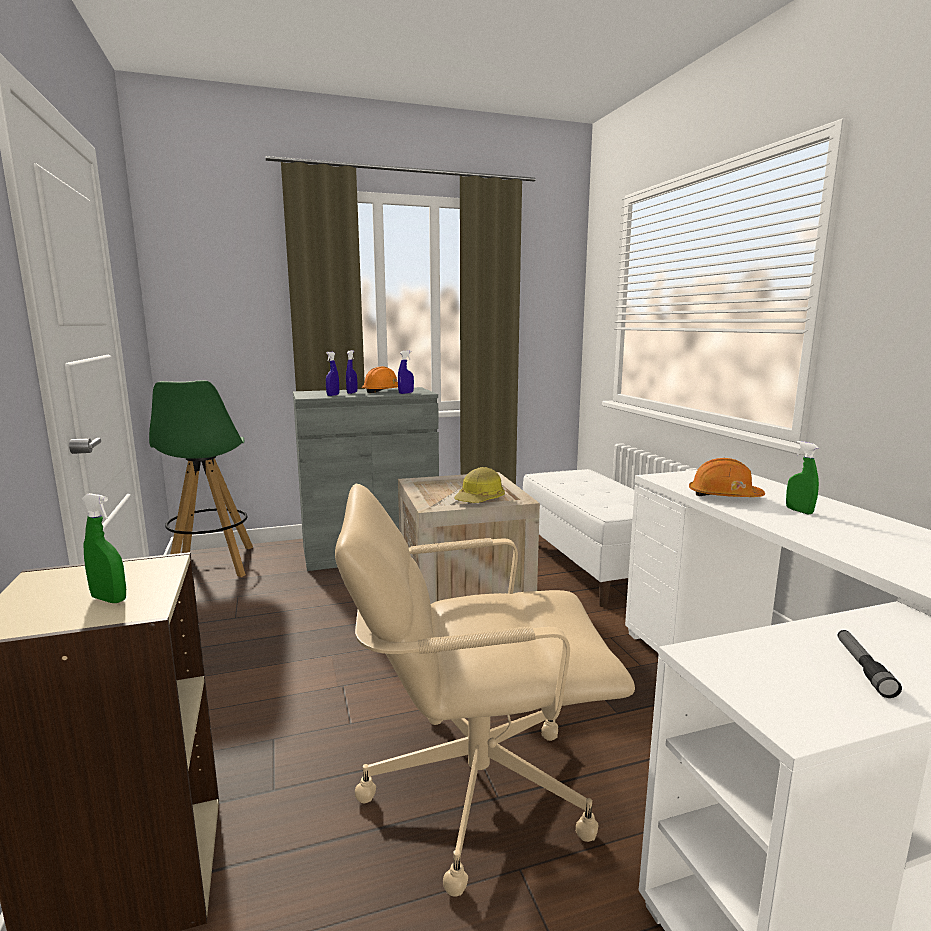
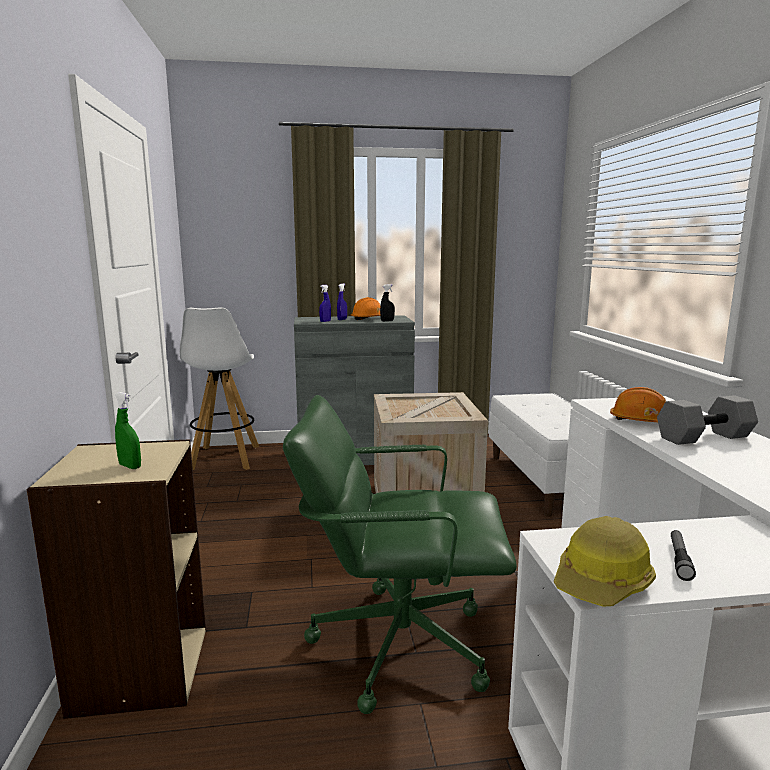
camera: 10 degrees right, 0 degrees up
green stool [149,380,253,577] -> white stool [180,307,259,470]
beige office chair [335,484,635,896] -> green office chair [283,395,517,714]
blue spray bottle [398,351,414,394] -> black spray bottle [380,284,395,321]
hard hat [454,467,505,503] -> hard hat moved to [554,516,656,607]
green spray bottle [786,441,819,514] -> grey dumbbell [657,395,758,445]

